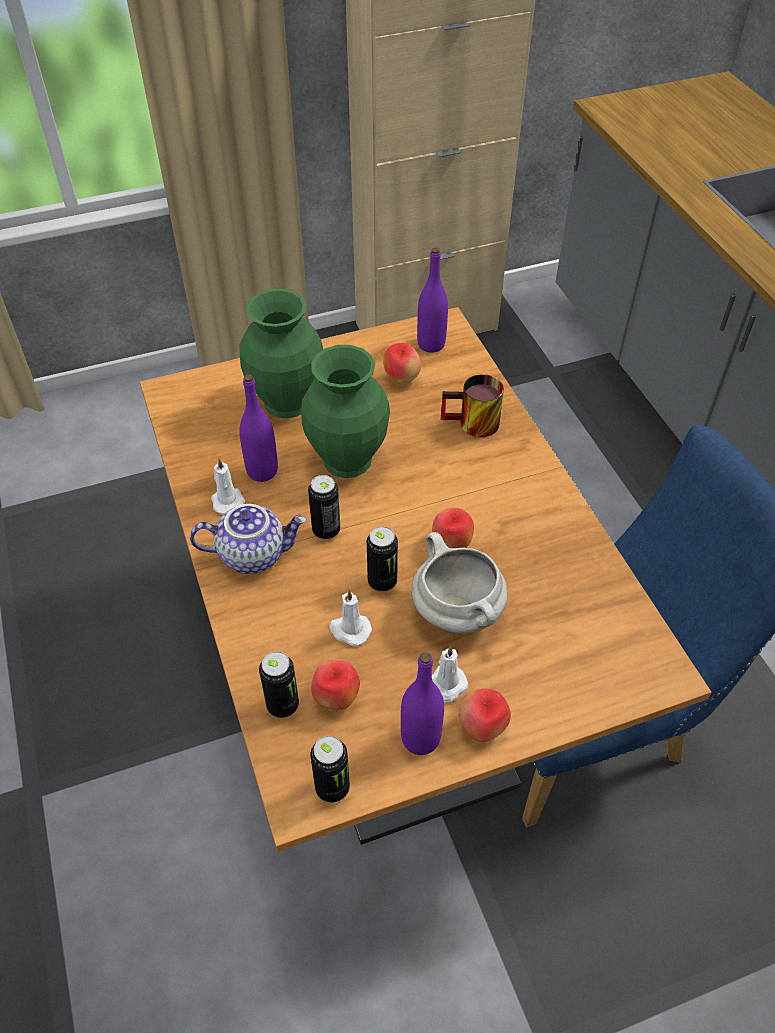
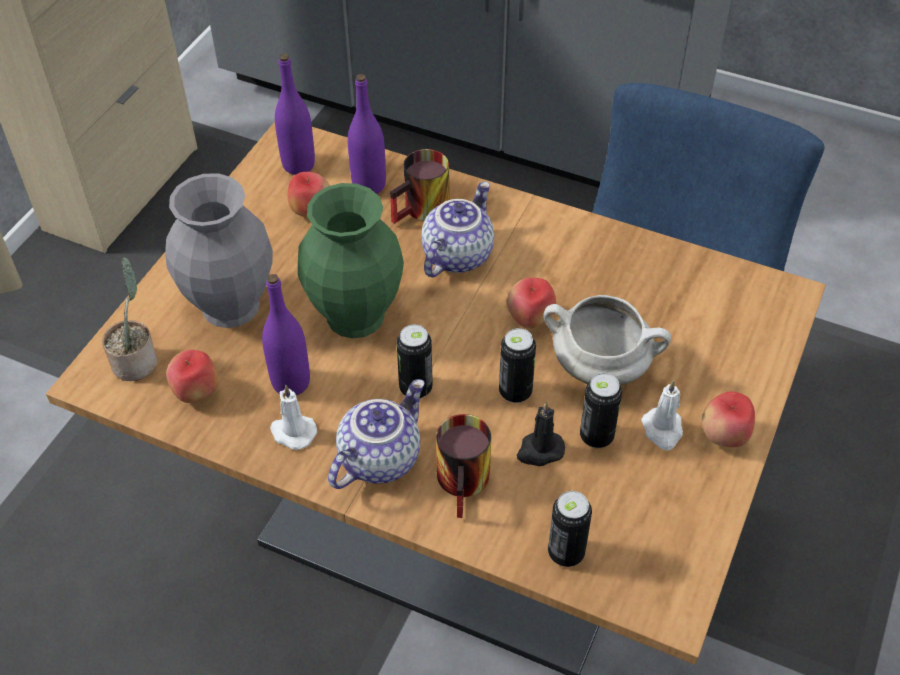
camera: 45 degrees left, 0 degrees up
green vase [240,289,323,419] -> grey vase [165,174,273,328]
can [310,736,350,802] -> can moved to [580,373,622,448]
apple [311,659,360,710] -> apple moved to [166,350,217,403]
white candle [329,589,372,646] -> black candle [517,402,565,466]
purple bottle [401,652,444,755] -> purple bottle moved to [348,74,386,194]
none -> potted plant [102,257,157,381]
none -> teapot [421,182,494,278]
none -> mug [436,414,491,518]

